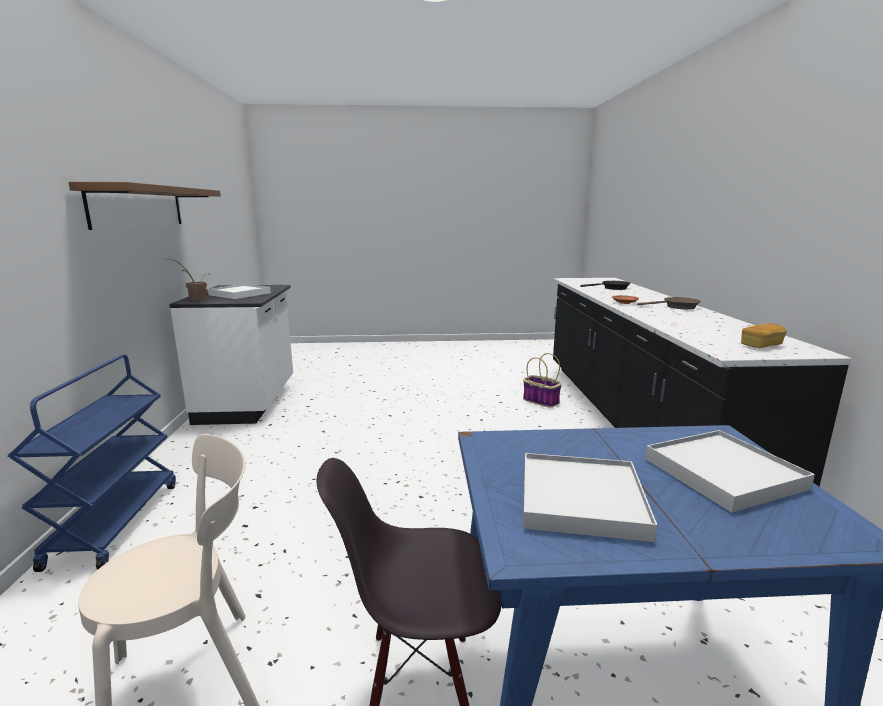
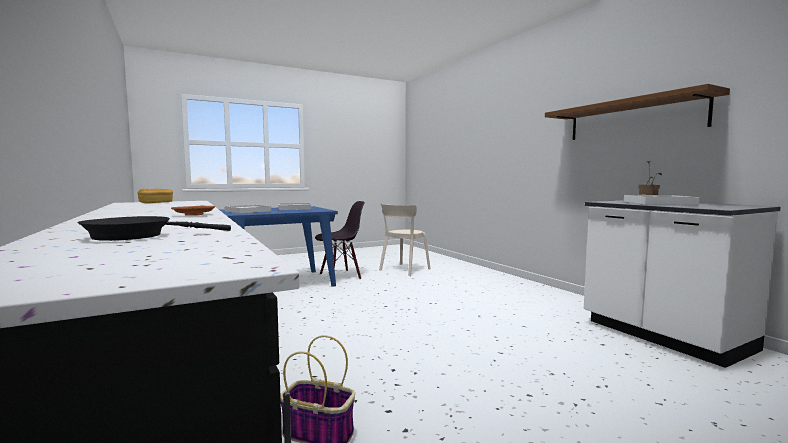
camera: 155 degrees right, 10 degrees down
blue cart [8,355,176,572] -> none
brown frying pan [637,297,701,309] -> none

